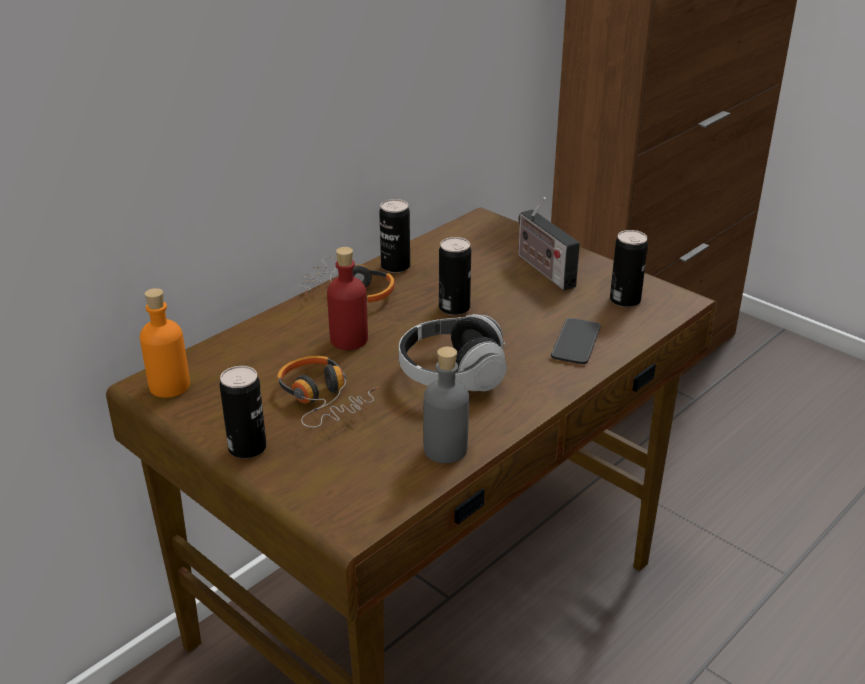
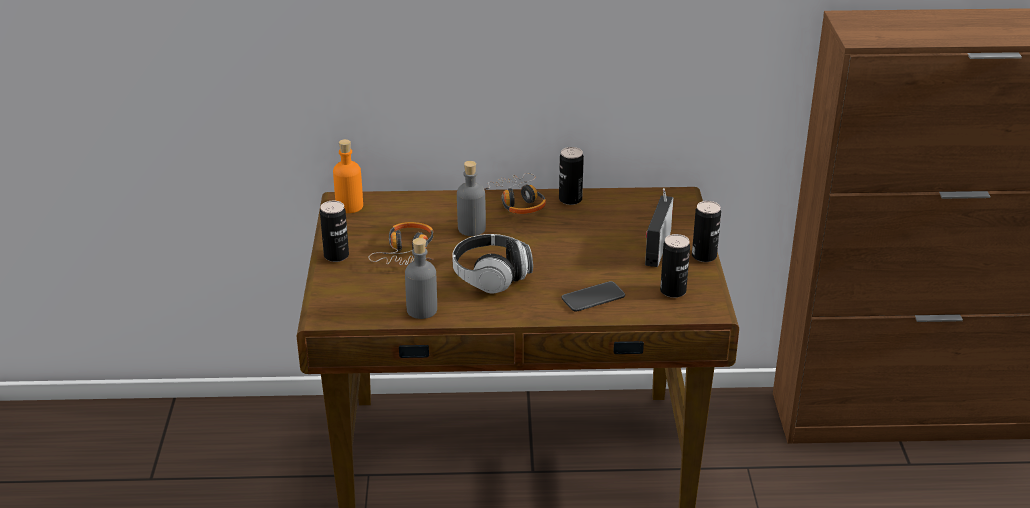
camera: 45 degrees right, 0 degrees up
red bottle [327,247,368,350] -> grey bottle [457,161,486,236]
can [439,237,471,315] -> can moved to [692,201,721,262]

